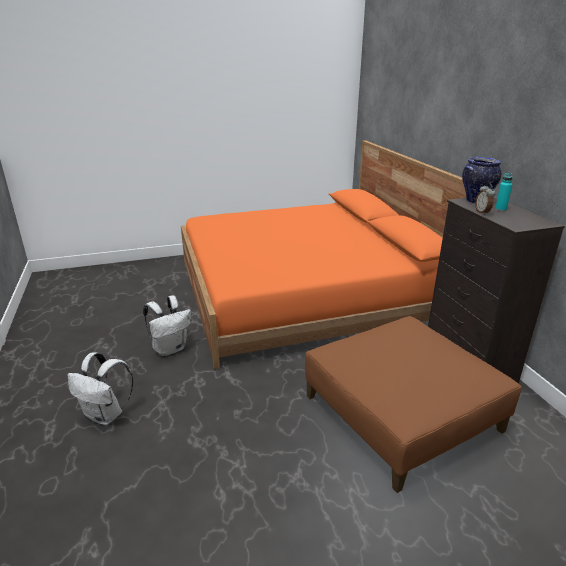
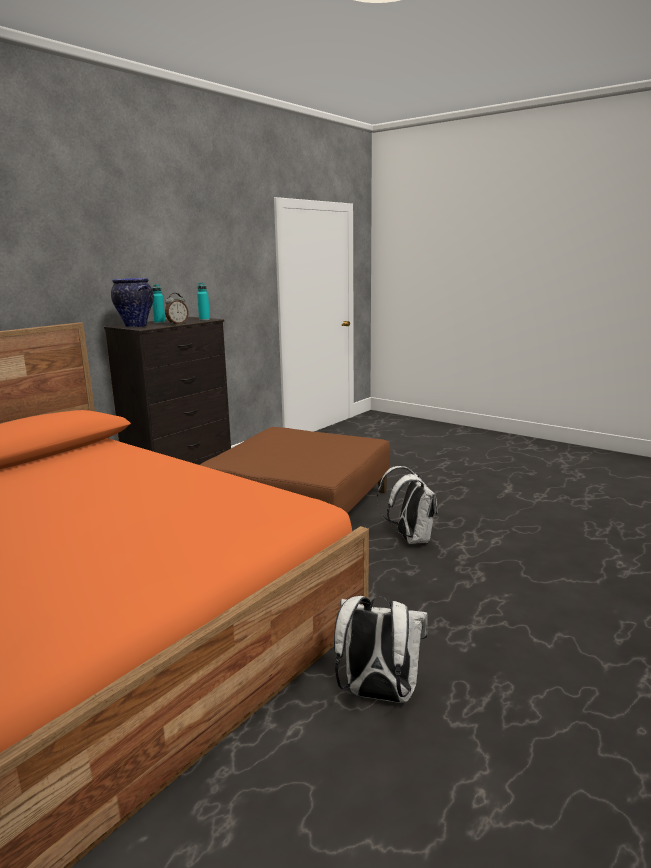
camera: 125 degrees left, 10 degrees down
white backpack [67,352,133,425] -> white backpack moved to [377,466,438,544]
none -> turquoise bottle [197,283,210,321]

